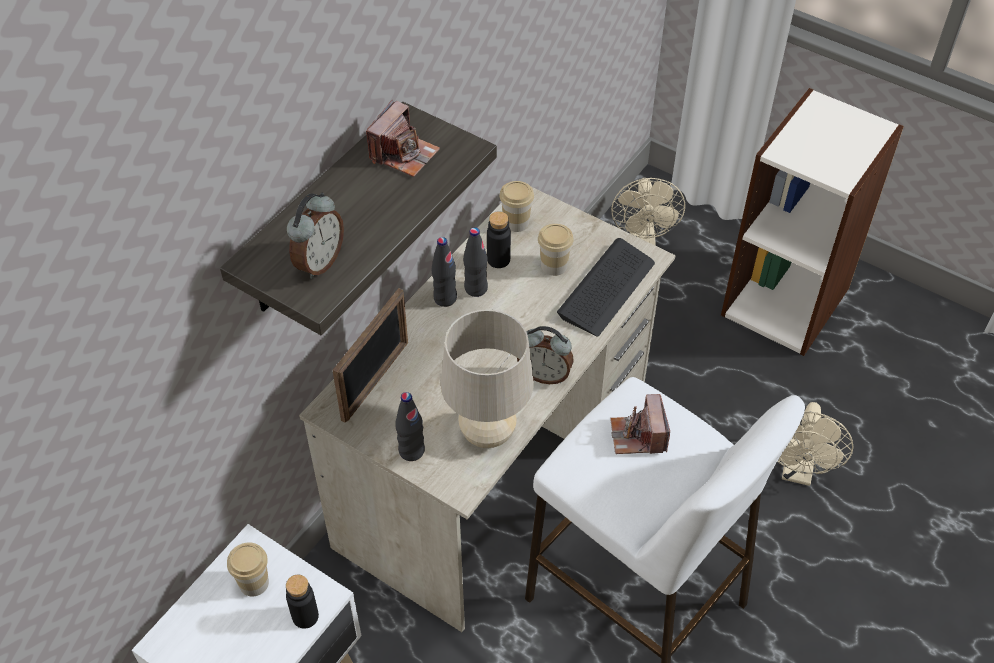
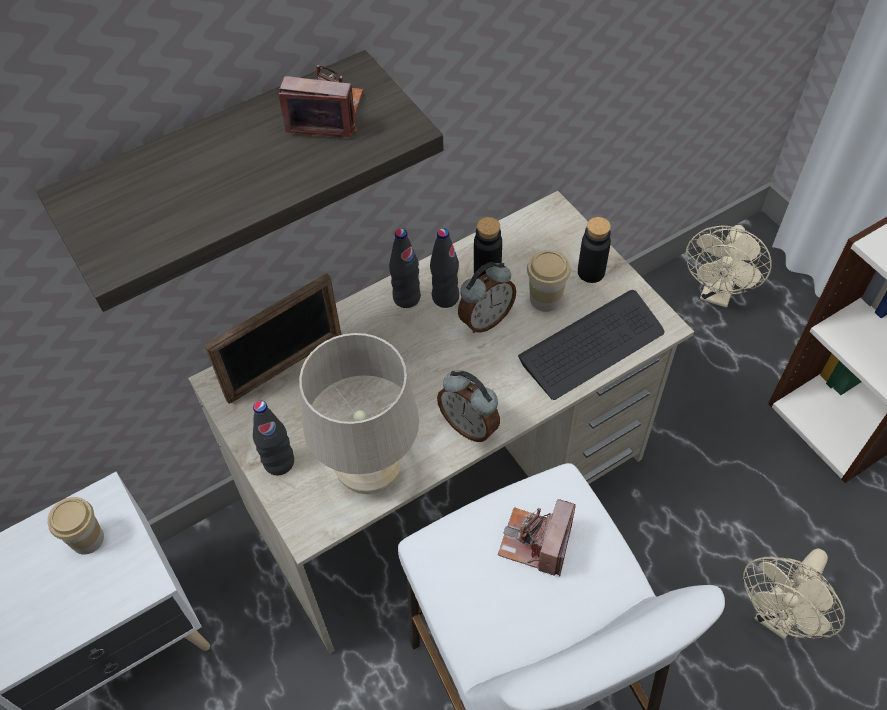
camera: 25 degrees right, 5 degrees up
black bottle [286,575,319,629] -> black bottle moved to [578,217,611,283]
alarm clock [287,192,344,279] -> alarm clock moved to [458,262,516,333]
camera [366,100,440,177] -> camera turned 135 degrees counterclockwise [279,65,363,138]
cup [499,181,534,232] -> none

